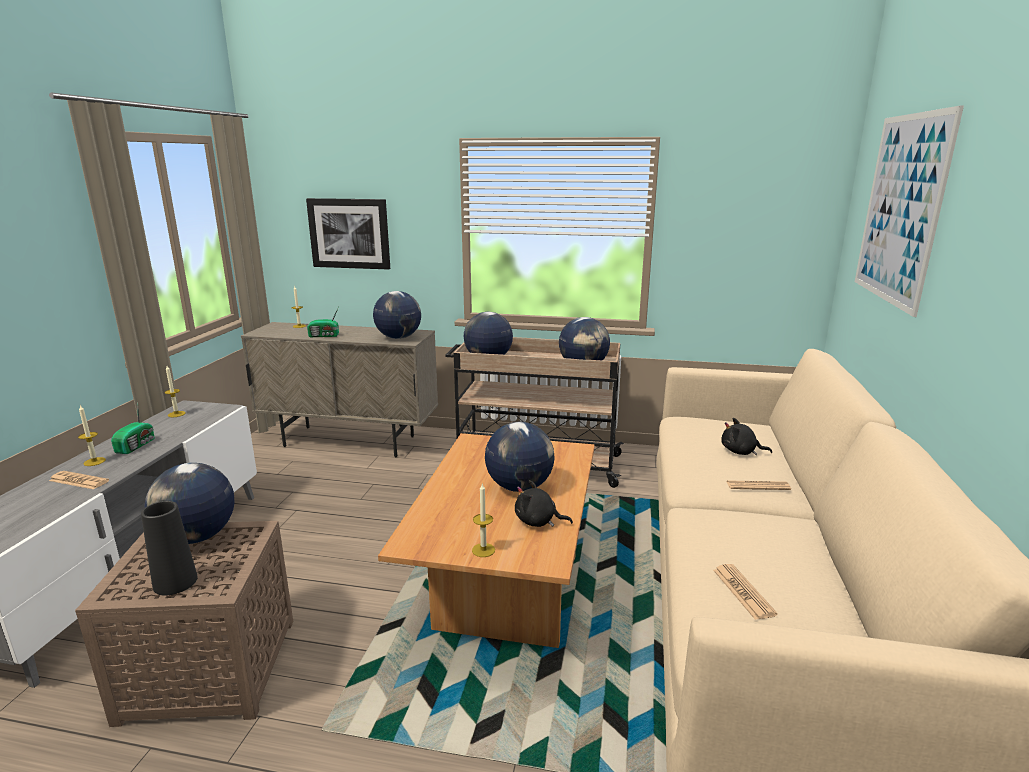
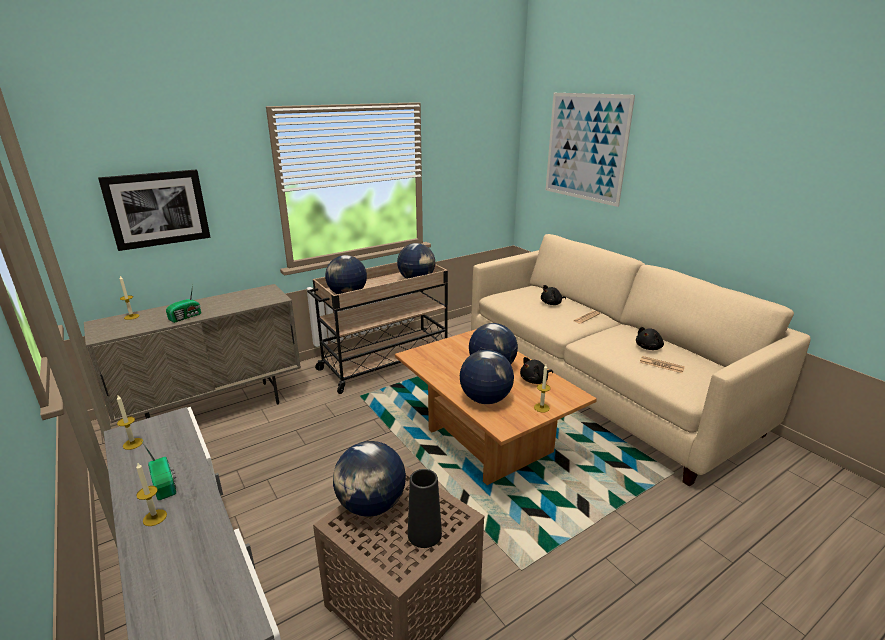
camera: 45 degrees left, 5 degrees up
newspaper [49,471,109,489] -> none
globe [373,291,421,339] -> globe moved to [460,350,514,404]
none -> black plush toy [636,327,664,350]

